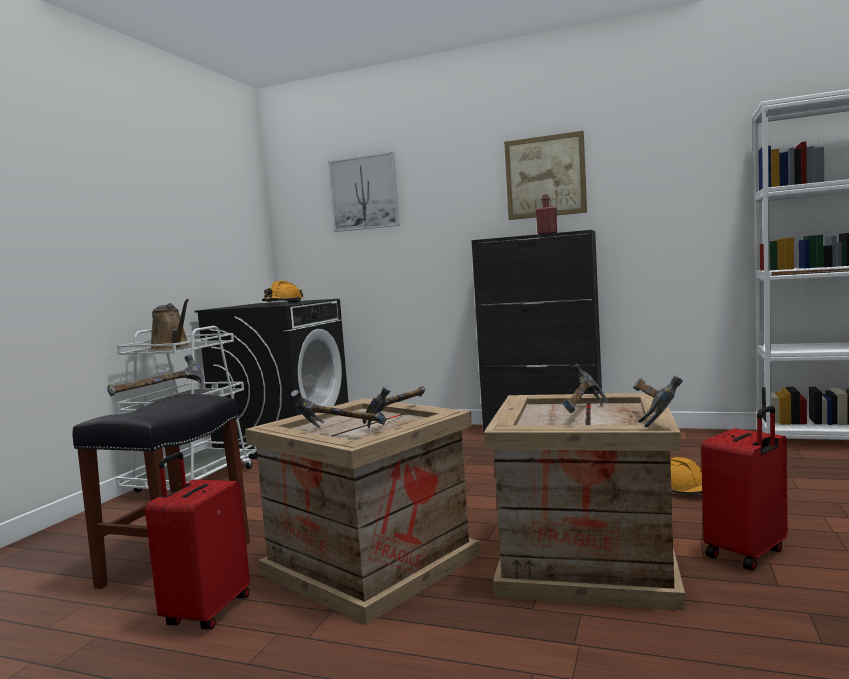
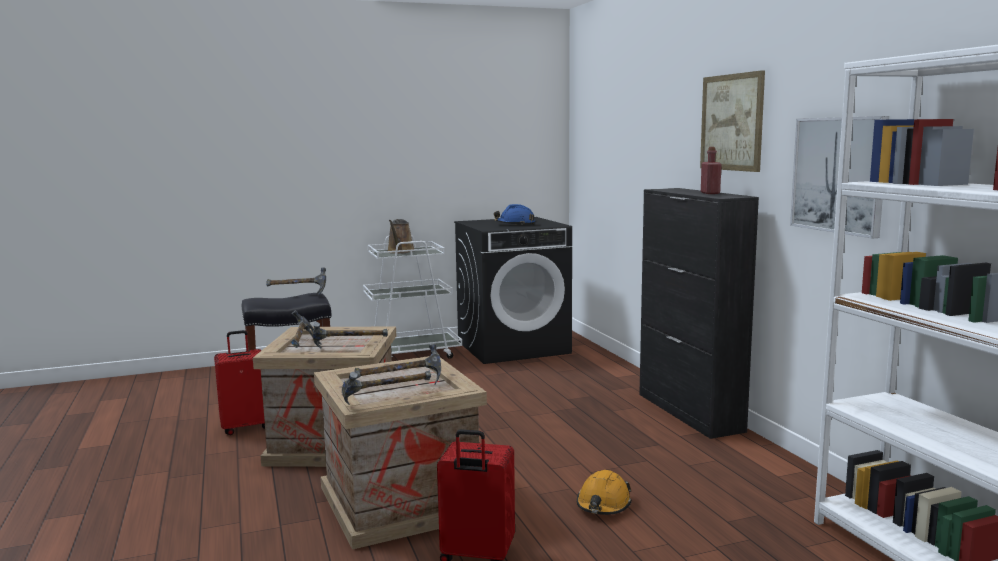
camera: 50 degrees right, 5 degrees up
orange hard hat [262,281,303,302] -> blue hard hat [494,204,535,225]
picture [328,152,400,232] -> picture moved to [790,116,889,239]

